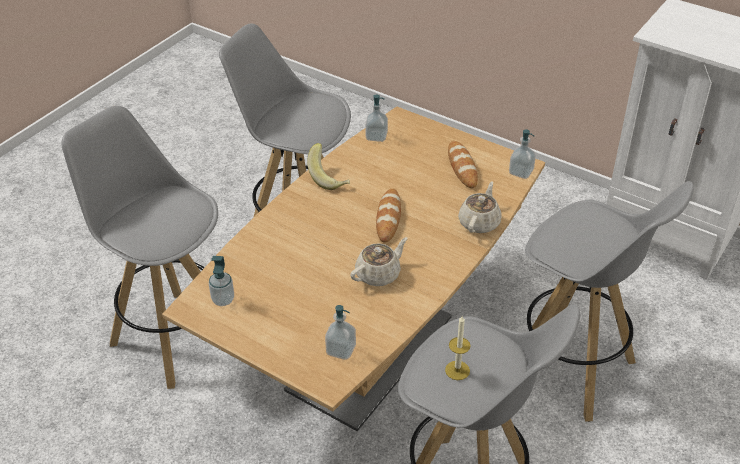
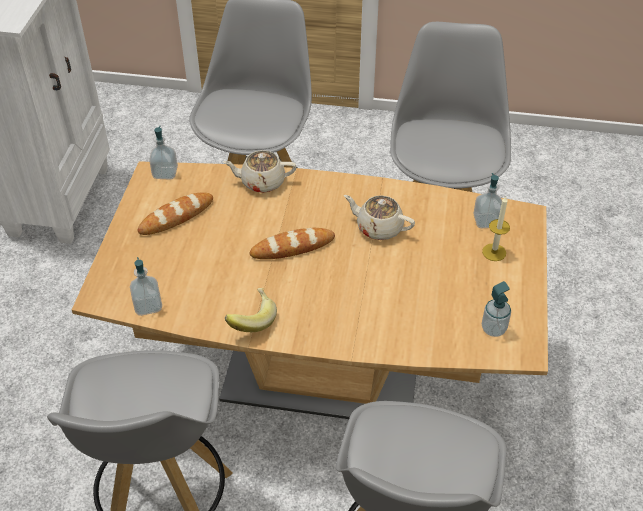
camera: 115 degrees left, 5 degrees up
candle [445,316,471,380] -> candle moved to [482,197,510,261]

